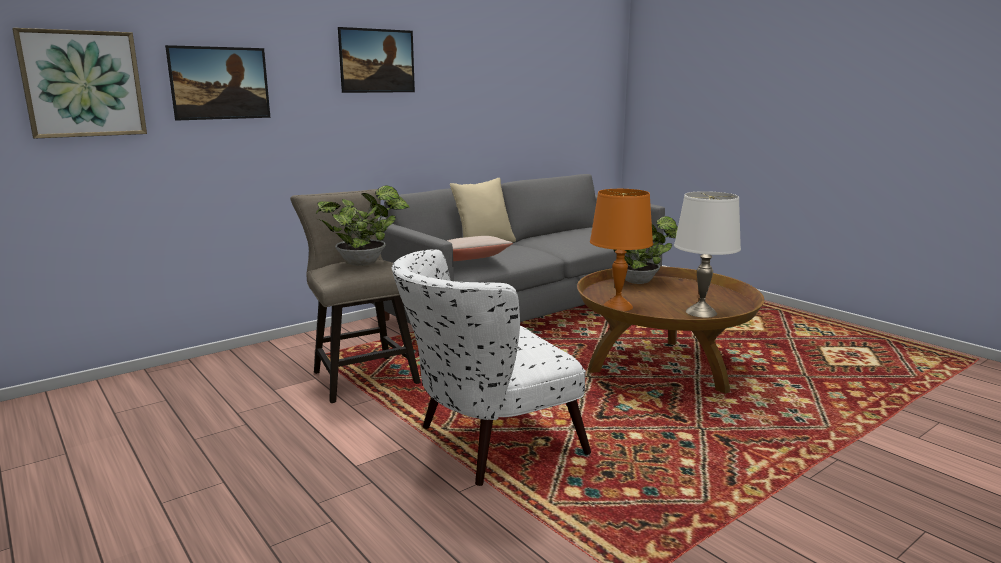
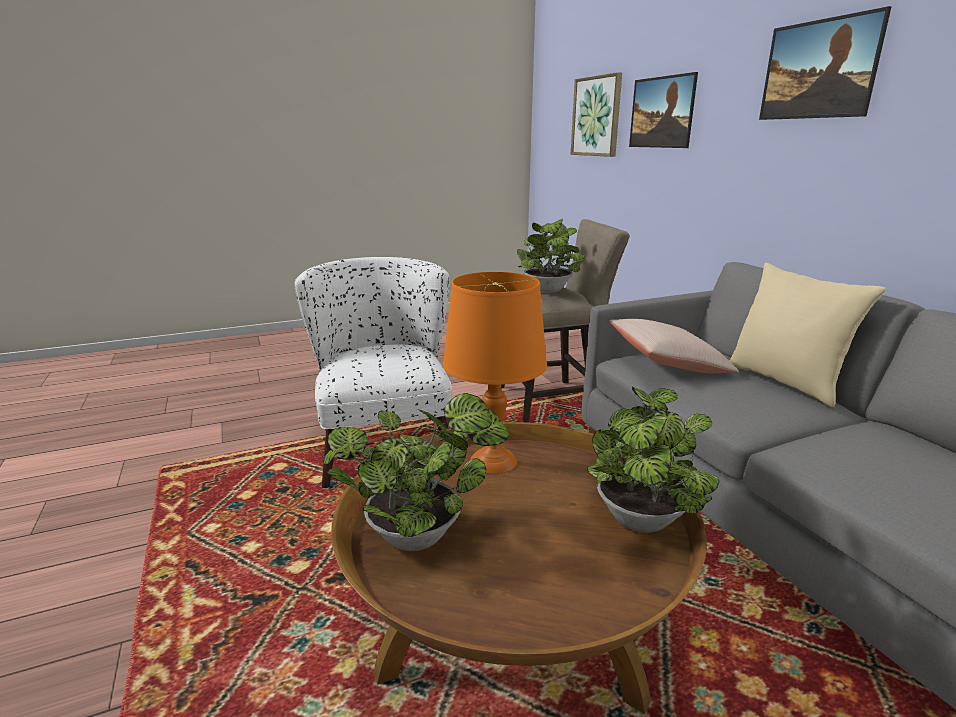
camera: 105 degrees right, 5 degrees up
white table lamp [674,191,741,318] -> potted plant [324,393,510,551]

